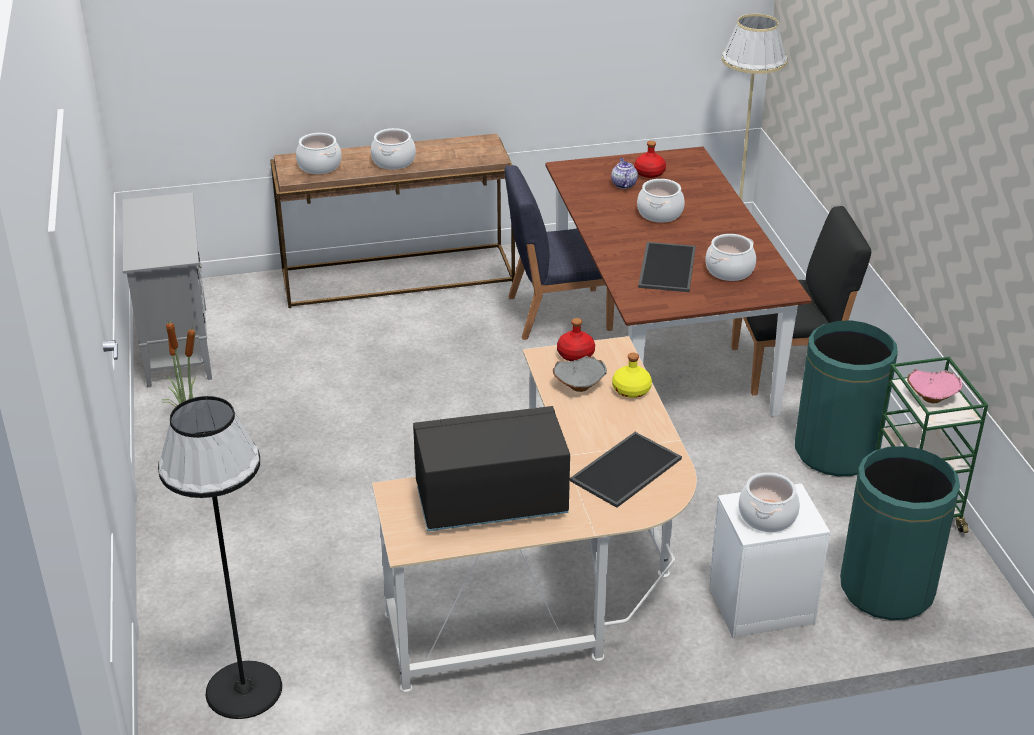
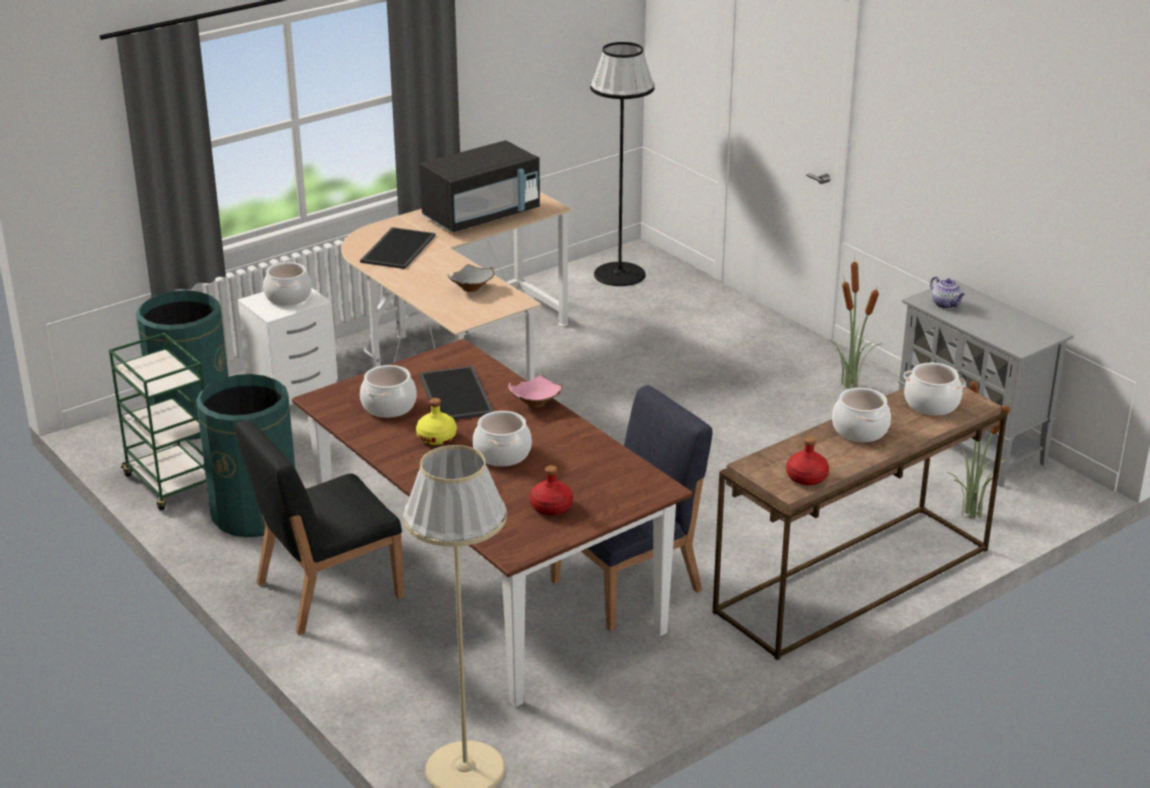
camera: 155 degrees right, 5 degrees down
red bottle [557,318,595,361] -> red bottle moved to [786,436,829,485]
teapot [611,158,638,189] -> teapot moved to [930,277,965,309]
yellow bottle [612,353,652,398] -> yellow bottle moved to [416,398,457,445]
pink bowl [907,369,962,403] -> pink bowl moved to [508,375,563,408]
none -> potted plant [947,372,1012,519]

